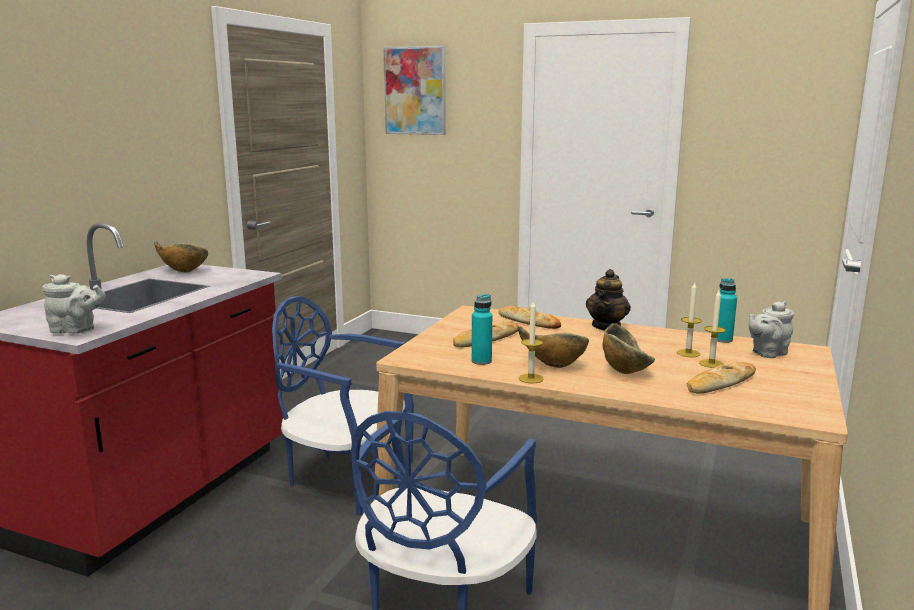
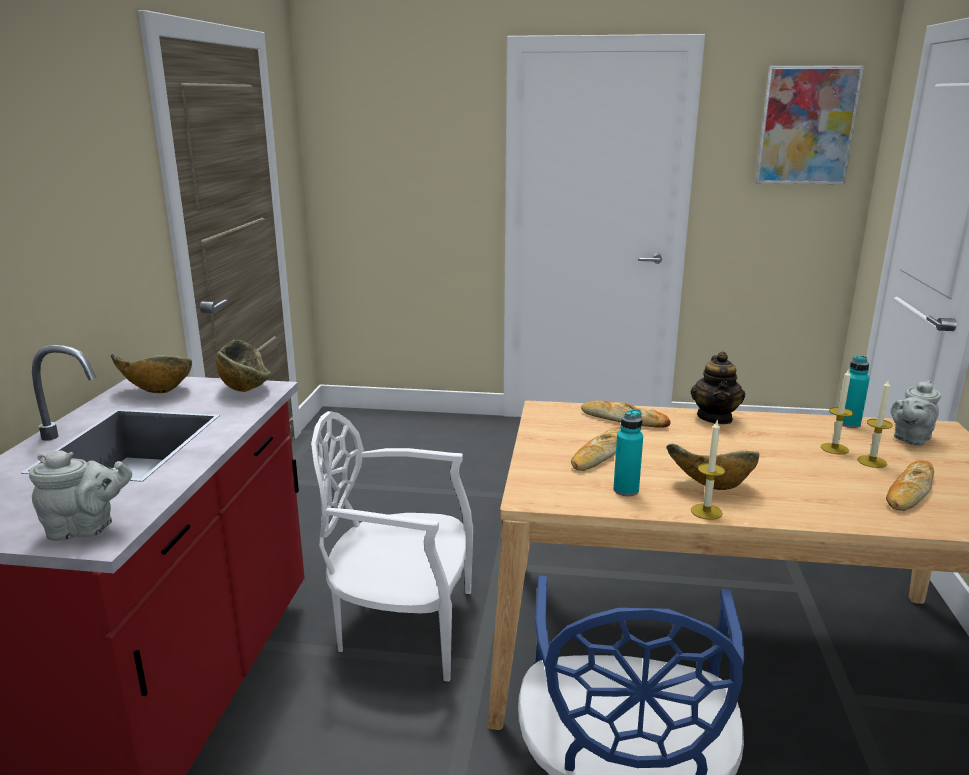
camera: 15 degrees left, 5 degrees up
blue chair [272,296,414,515] -> white chair [311,411,473,682]
picture [383,45,446,135] -> picture moved to [755,65,864,184]
bowl [603,323,655,374] -> bowl moved to [216,340,271,392]

